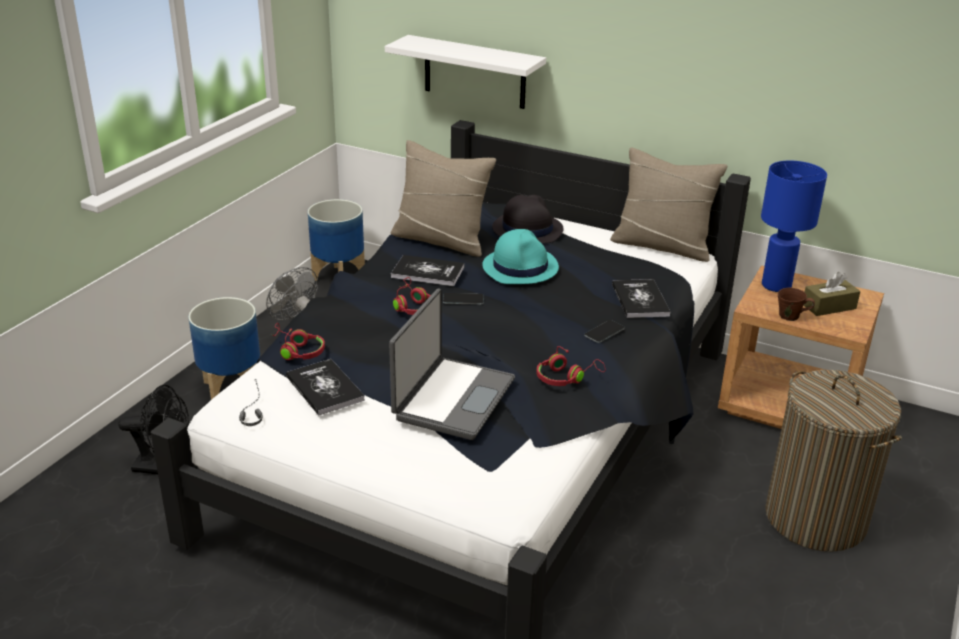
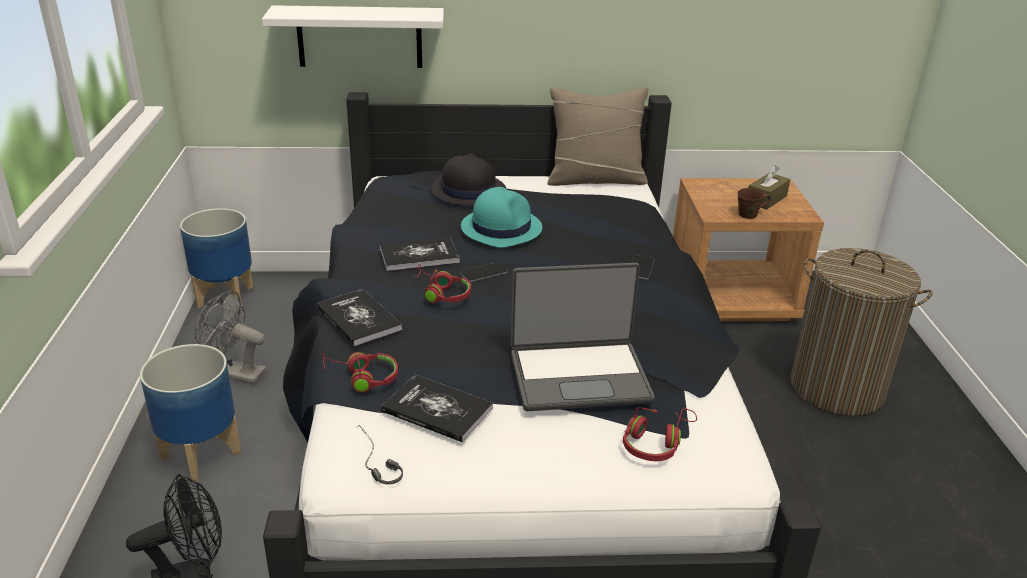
camera: 30 degrees left, 0 degrees up
laptop [389,288,515,440] -> laptop turned 90 degrees clockwise [511,263,655,411]
beige pillow [391,140,496,257] -> none
red headphones [536,346,606,386] -> red headphones moved to [623,407,697,461]
book [612,279,671,318] -> book moved to [316,289,402,346]
blue table lamp [761,160,827,292] -> none

